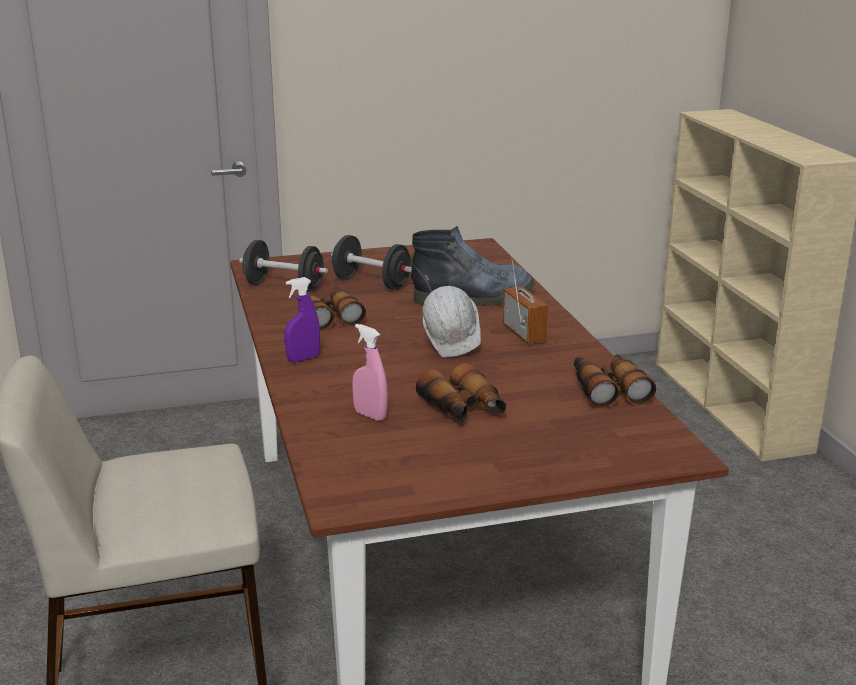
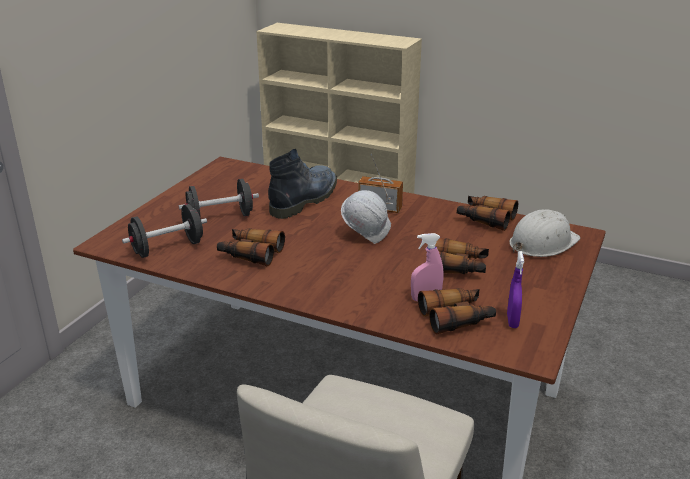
camera: 50 degrees left, 5 degrees up
purple spray bottle [284,277,320,362] -> purple spray bottle moved to [507,251,524,328]
none -> binoculars [418,288,496,335]
none -> white hard hat [509,210,580,257]

